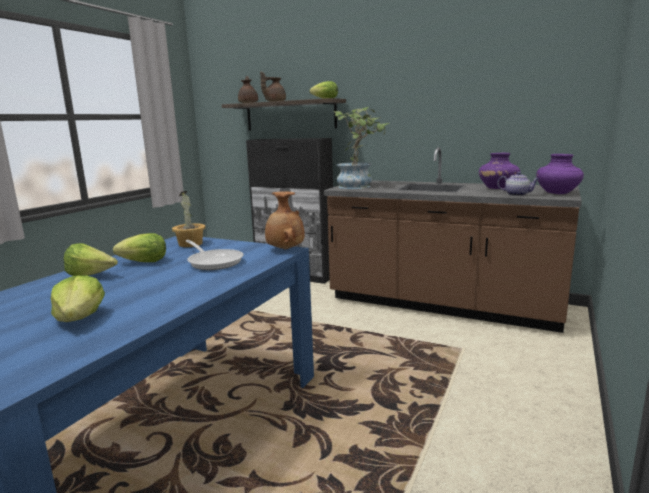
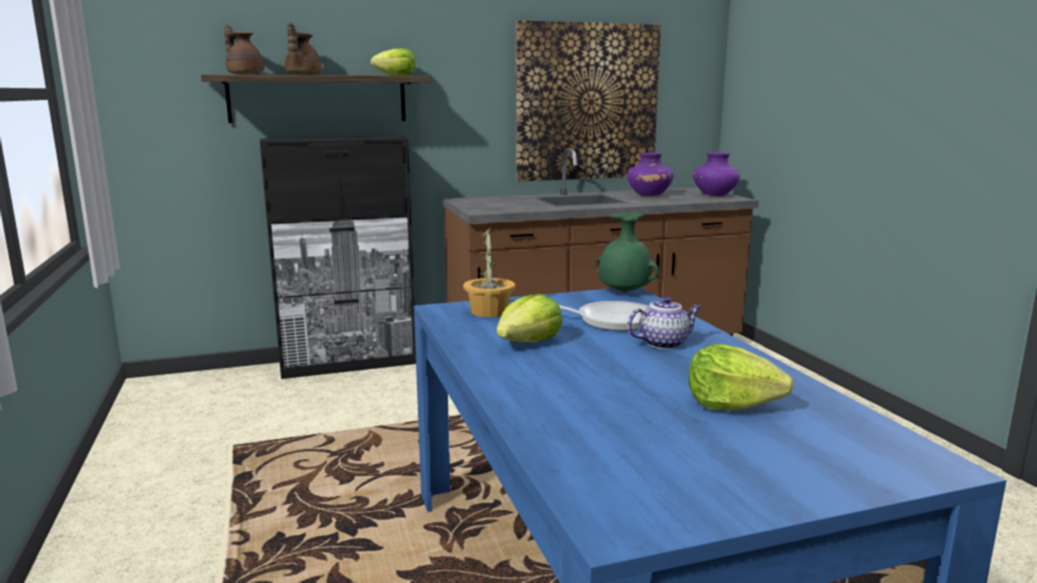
camera: 45 degrees left, 0 degrees up
lettuce [64,243,118,276] -> none
brown vase [265,191,305,250] -> green vase [595,213,659,292]
potted plant [333,107,390,189] -> none
teapot [497,172,540,196] -> teapot moved to [627,297,701,349]
none -> picture [516,20,661,181]

